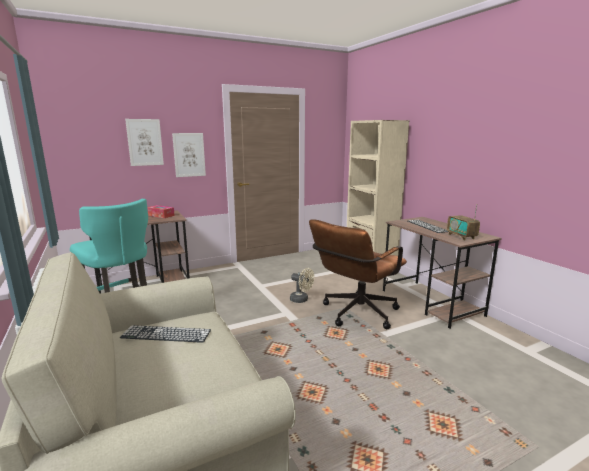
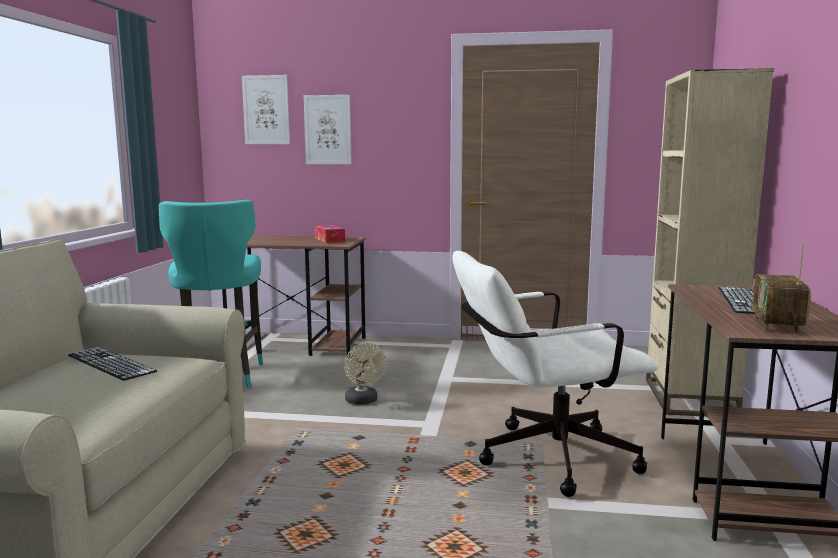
camera: 35 degrees right, 5 degrees down
picture [172,133,206,177] -> picture moved to [242,75,290,145]
beige fan [290,268,314,303] -> beige fan moved to [344,343,387,405]
brown office chair [309,220,407,329] -> white office chair [452,251,659,497]

